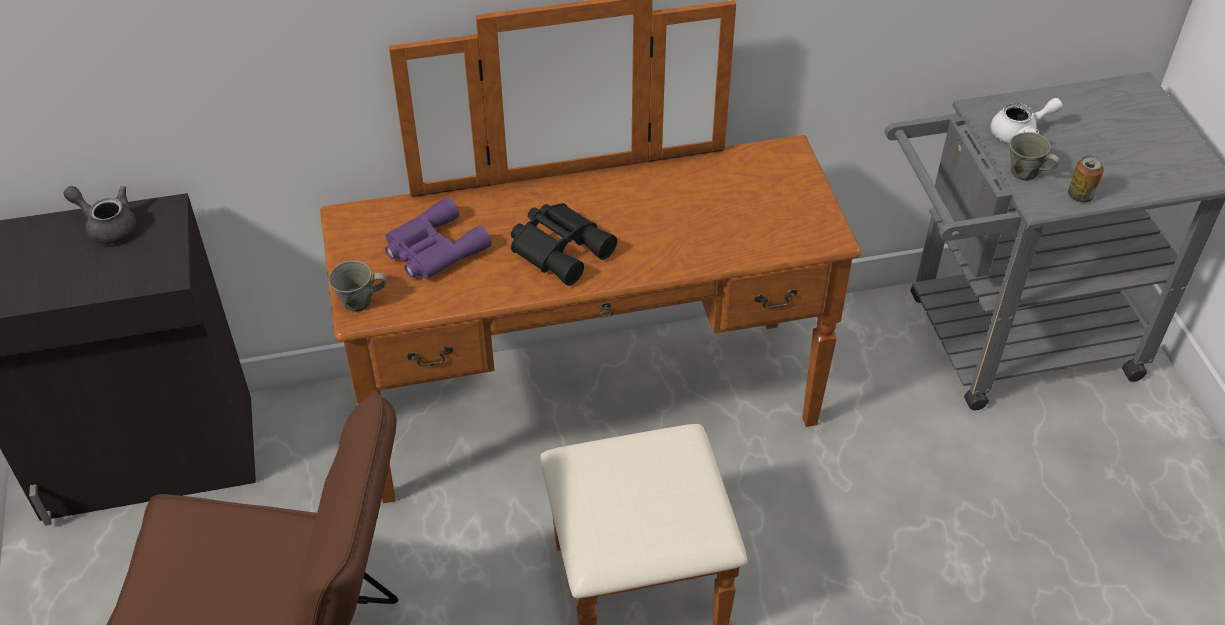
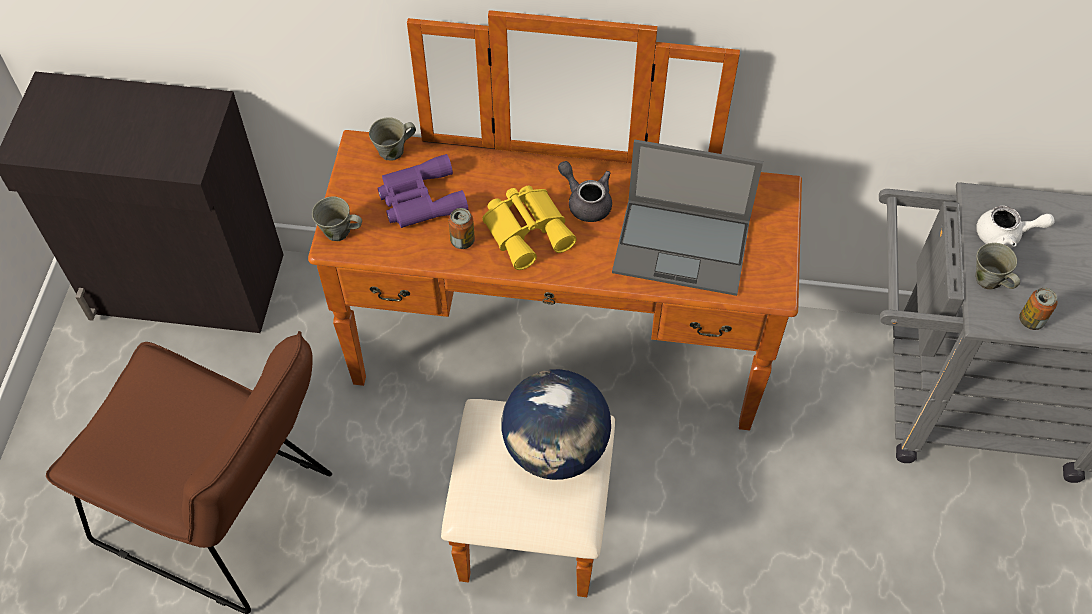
camera: 20 degrees right, 10 degrees up
grey teapot [63,186,137,244] -> grey teapot moved to [558,161,612,222]
black binoculars [511,203,617,286] -> yellow binoculars [483,186,577,270]
none -> grey mug [369,117,416,160]
none -> can [449,208,475,249]
none -> globe [501,369,611,480]
none -> laptop [612,140,763,296]

